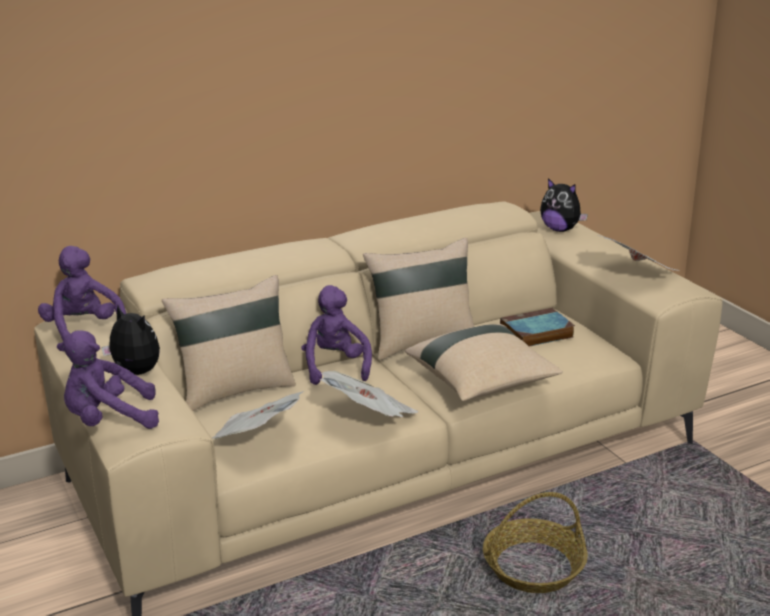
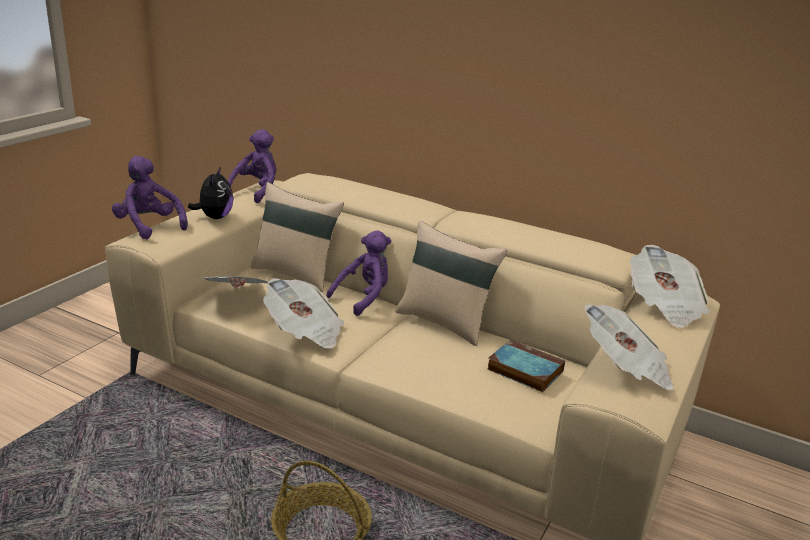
camera: 55 degrees right, 0 degrees up
beige pillow [405,324,563,401] -> none
plush toy [540,178,588,232] -> newspaper [630,245,711,328]

